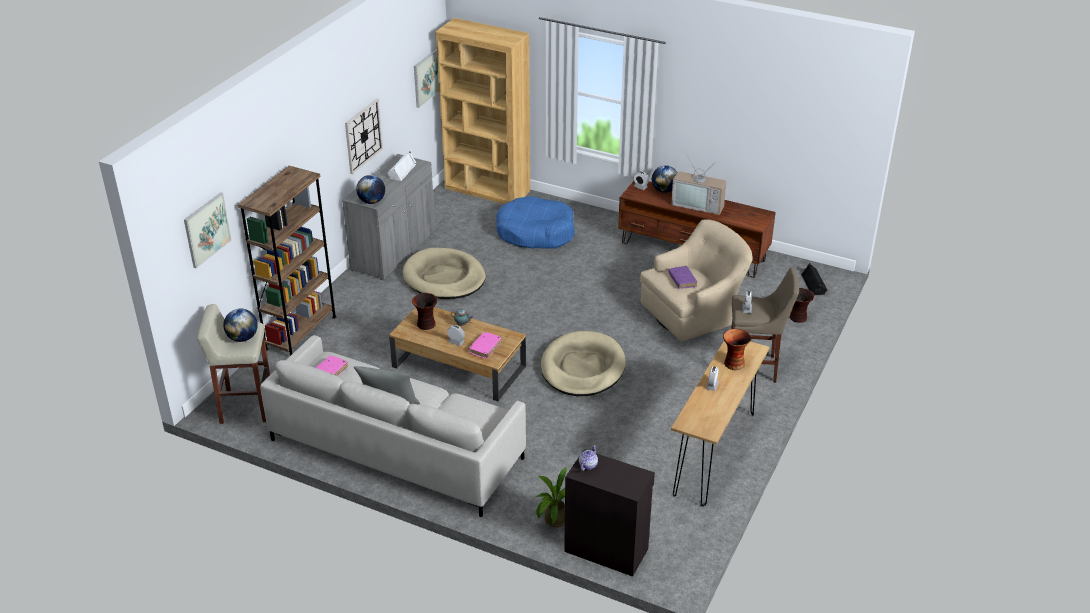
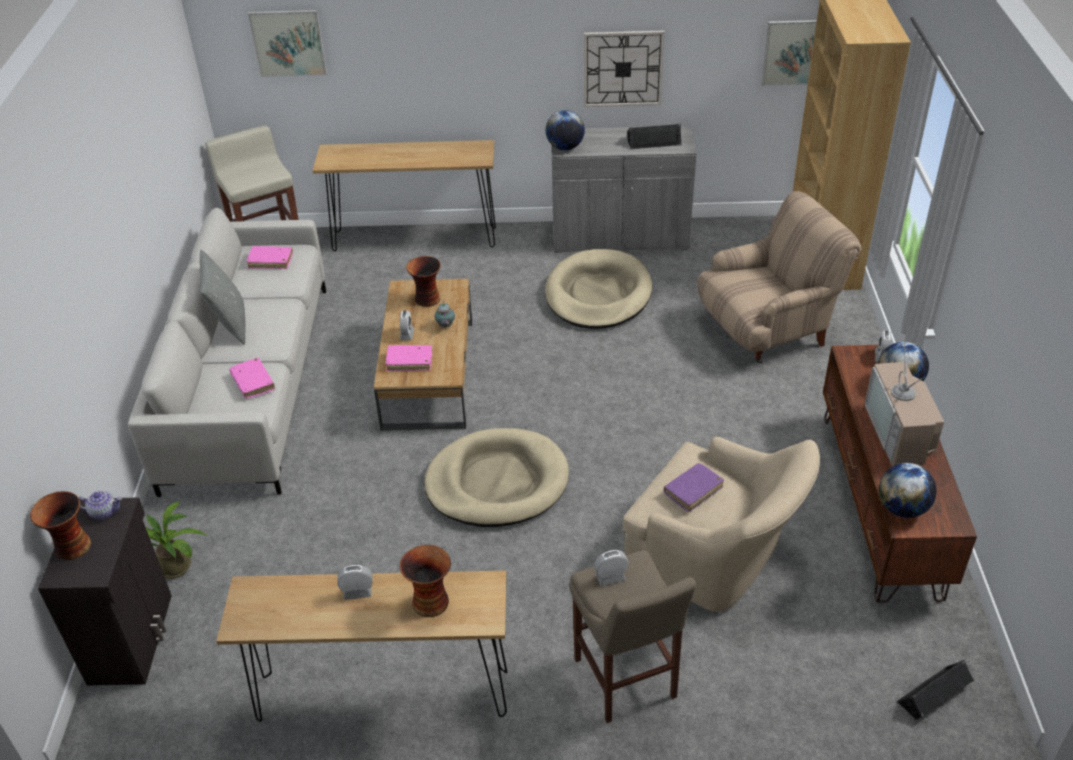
camera: 65 degrees right, 5 degrees up
globe [223,309,258,342] -> globe moved to [879,463,937,518]
brown bookcase [238,166,337,356] -> brown console table [313,140,496,251]
white speaker [387,151,417,181] -> black speaker [627,124,682,149]
blue dog bed [496,196,575,249] -> beige armchair [698,191,861,364]
vase [790,288,814,323] -> vase moved to [30,491,91,560]
none -> pink book [229,358,275,399]

